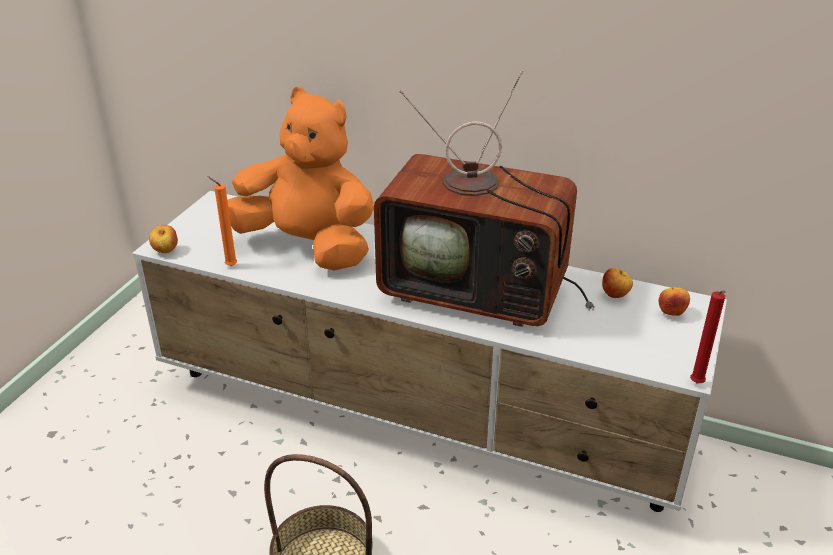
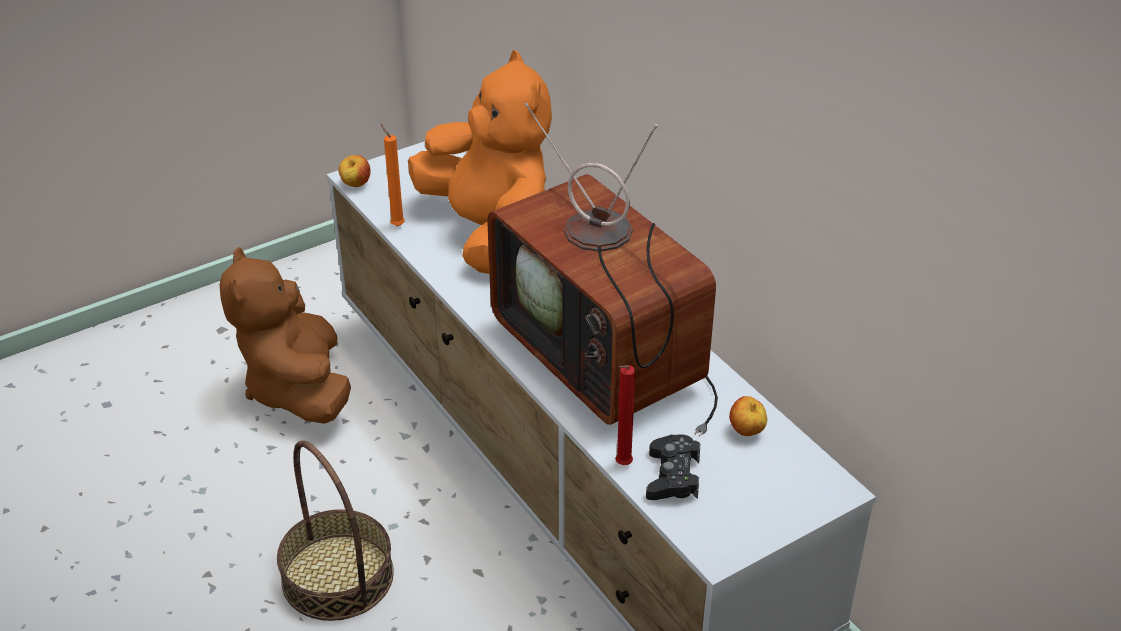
camera: 35 degrees right, 5 degrees up
apple [659,287,690,316] -> none
red candle [690,290,726,383] -> red candle moved to [615,365,635,465]
none -> brown plush toy [220,247,351,424]
none -> black game controller [646,434,700,500]

